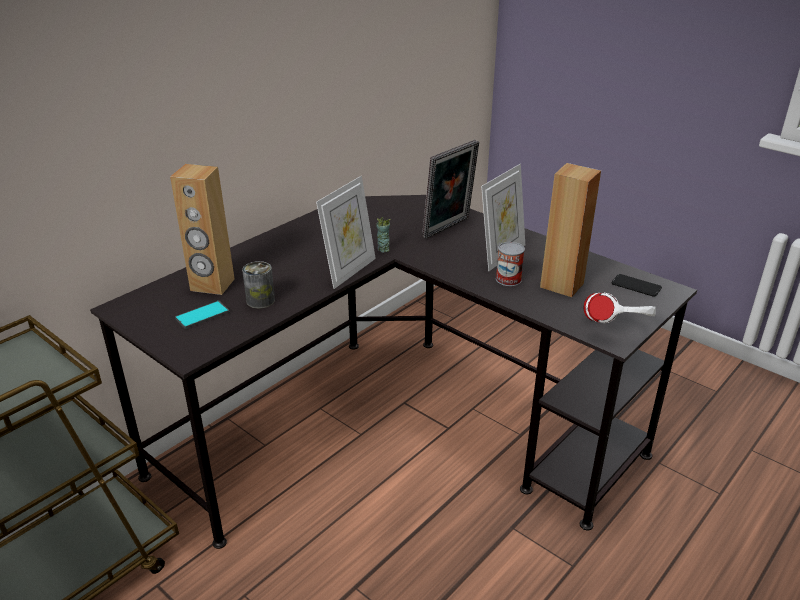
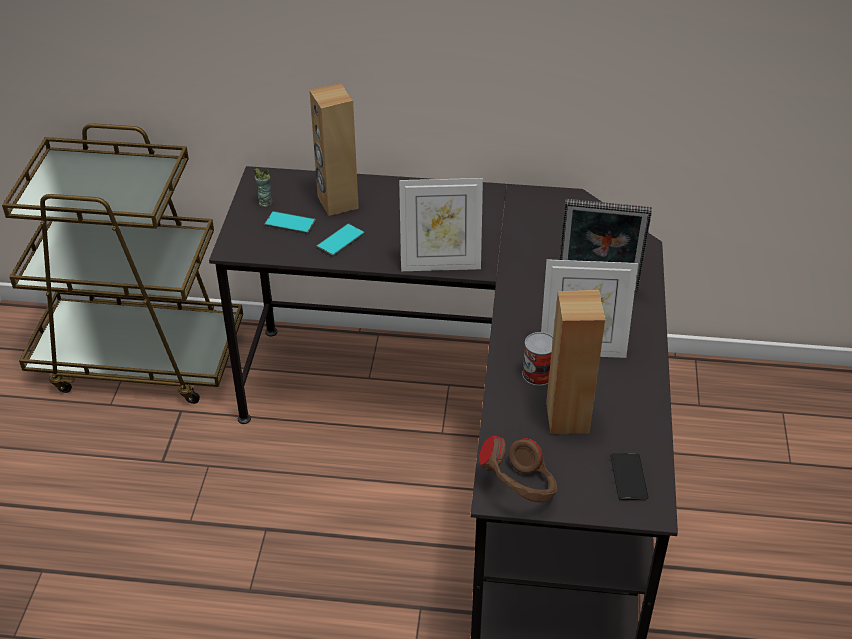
camera: 55 degrees right, 10 degrees up
can [242,261,275,309] -> phone [316,223,365,257]
cup [376,217,391,252] -> cup moved to [254,168,273,207]
white headphones [583,293,656,323] -> brown headphones [479,436,557,503]

